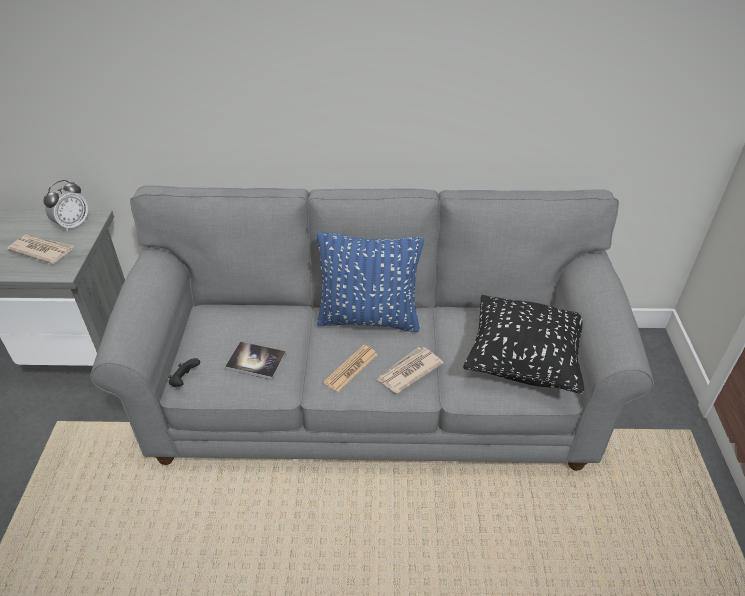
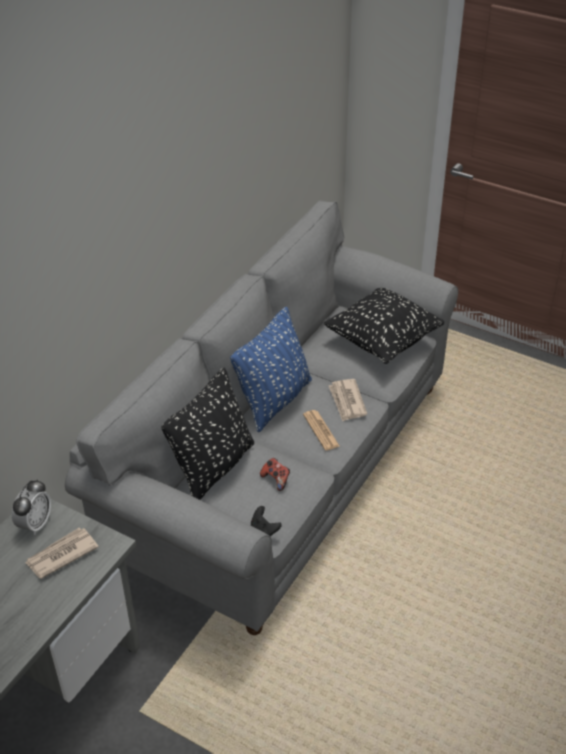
camera: 60 degrees left, 0 degrees up
alarm clock [43,180,88,232] -> alarm clock turned 45 degrees clockwise [12,479,51,535]
book [225,342,286,380] -> game controller [260,458,290,491]
none -> black pillow [161,368,254,500]

